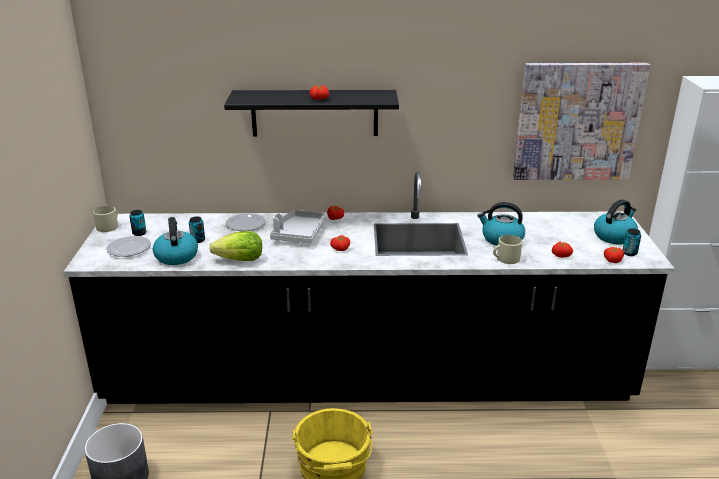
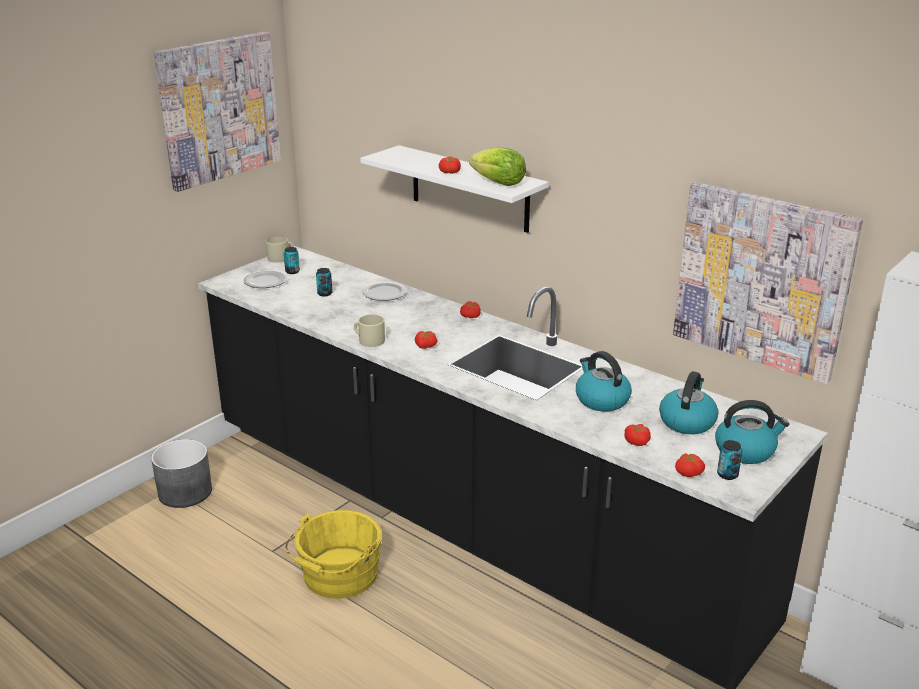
camera: 40 degrees right, 0 degrees up
kettle [153,217,198,265] -> kettle moved to [659,371,719,434]
lettuce [209,231,262,261] -> lettuce moved to [469,147,526,186]
black shelf [224,90,399,137] -> white shelf [360,145,549,233]
grey tray [270,210,326,243] -> none
beige mug [493,235,522,264] -> beige mug moved to [354,315,385,347]
none -> picture [154,32,281,192]

